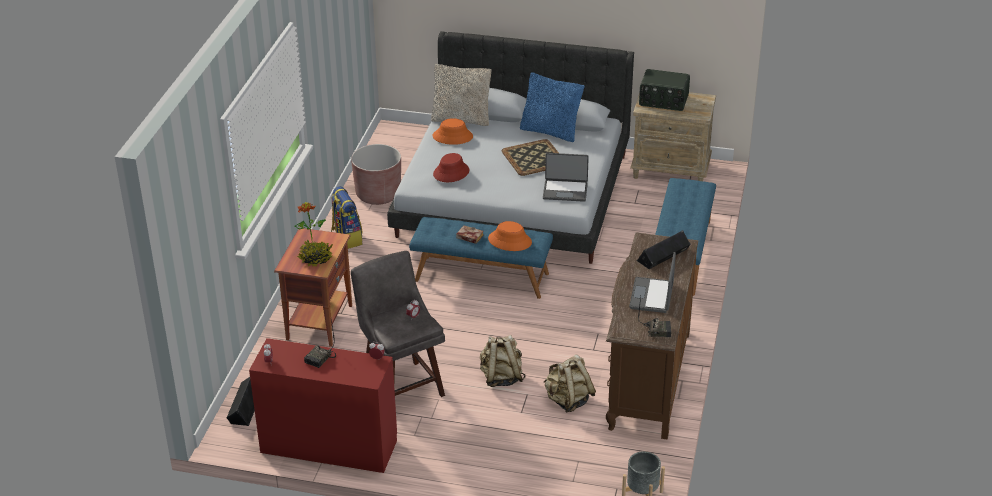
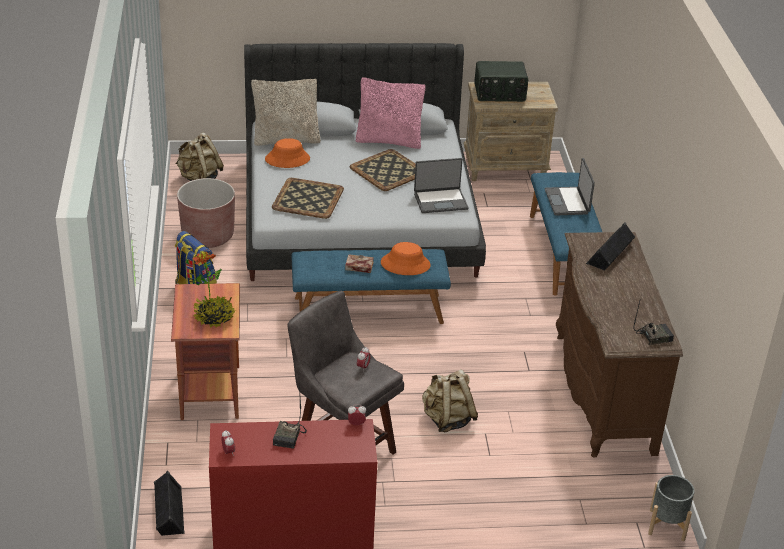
camera: 20 degrees left, 0 degrees up
red hat [433,153,469,182] -> tray [272,178,344,219]
blue pillow [520,72,585,142] -> pink pillow [356,77,426,149]
beige backpack [544,354,596,413] -> beige backpack moved to [175,132,224,181]
laptop [629,252,676,313] -> laptop moved to [545,158,595,216]

